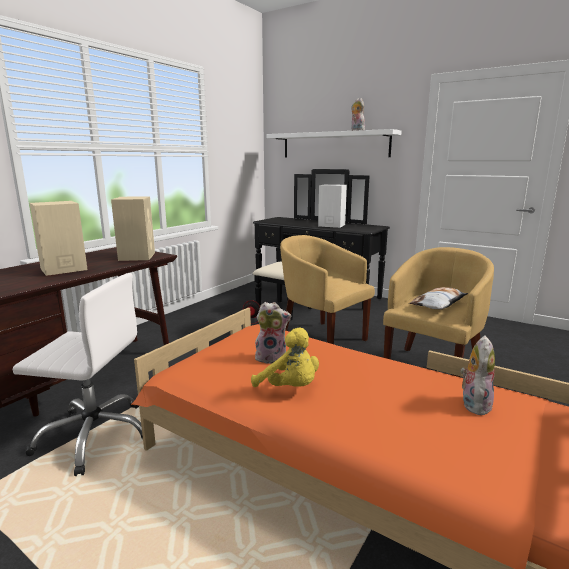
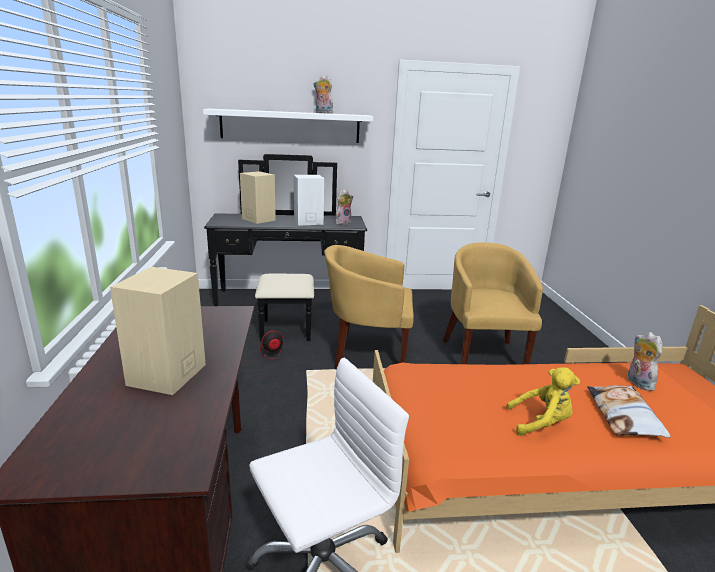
camera: 40 degrees left, 5 degrees up
beige speaker [111,196,155,261] -> beige speaker moved to [240,171,276,224]
plush toy [254,302,291,364] -> plush toy moved to [335,190,353,225]
pillow [409,287,468,309] -> pillow moved to [587,386,671,438]

